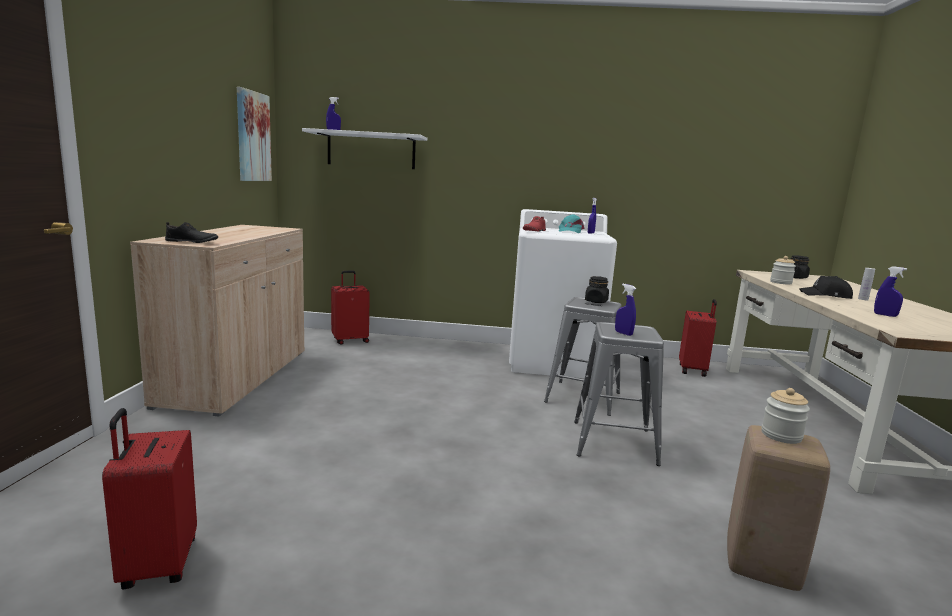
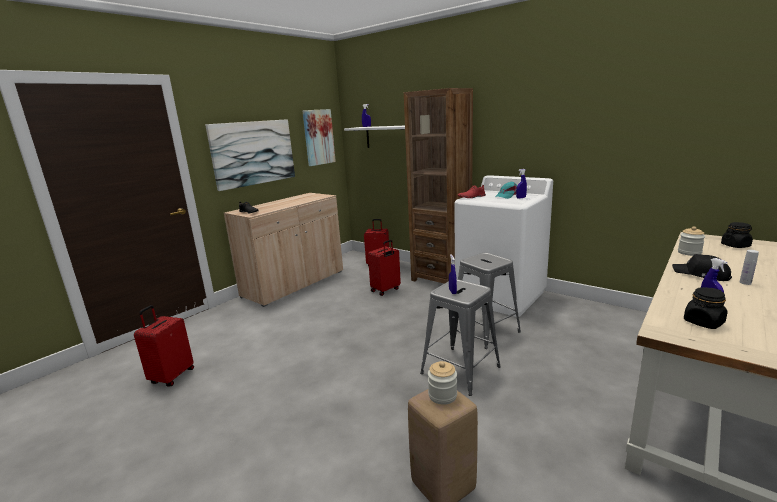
camera: 35 degrees right, 5 degrees up
black jar [585,276,609,303] -> black jar moved to [684,287,728,329]
red suitcase [679,299,717,377] -> red suitcase moved to [368,240,401,296]
none -> picture [205,119,295,191]
none -> brown bookcase [404,88,473,284]

